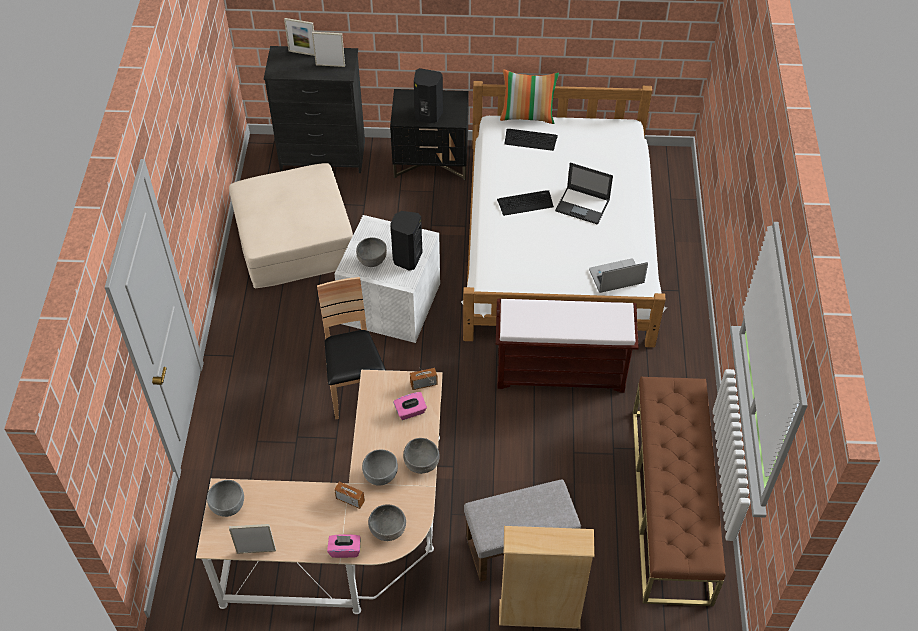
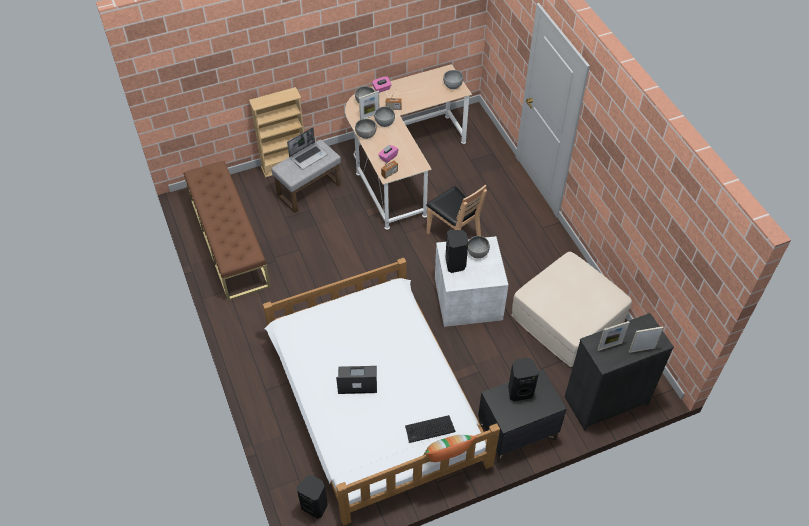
camera: 155 degrees right, 0 degrees up
picture frame [229,524,276,554] -> picture frame moved to [359,91,379,120]
brown bench [496,298,639,393] -> none
keyboard [497,190,554,216] -> none
laptop [589,259,648,293] -> laptop moved to [287,127,328,169]
none -> black speaker [297,475,328,519]

